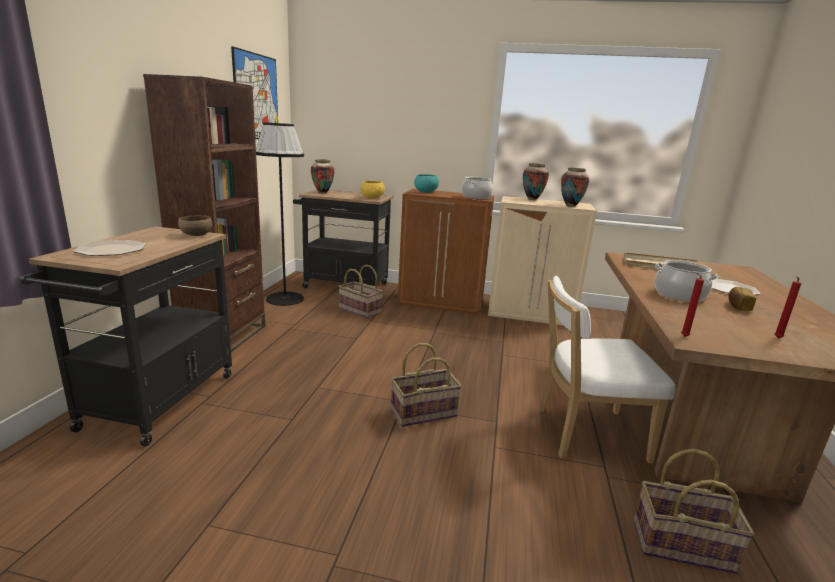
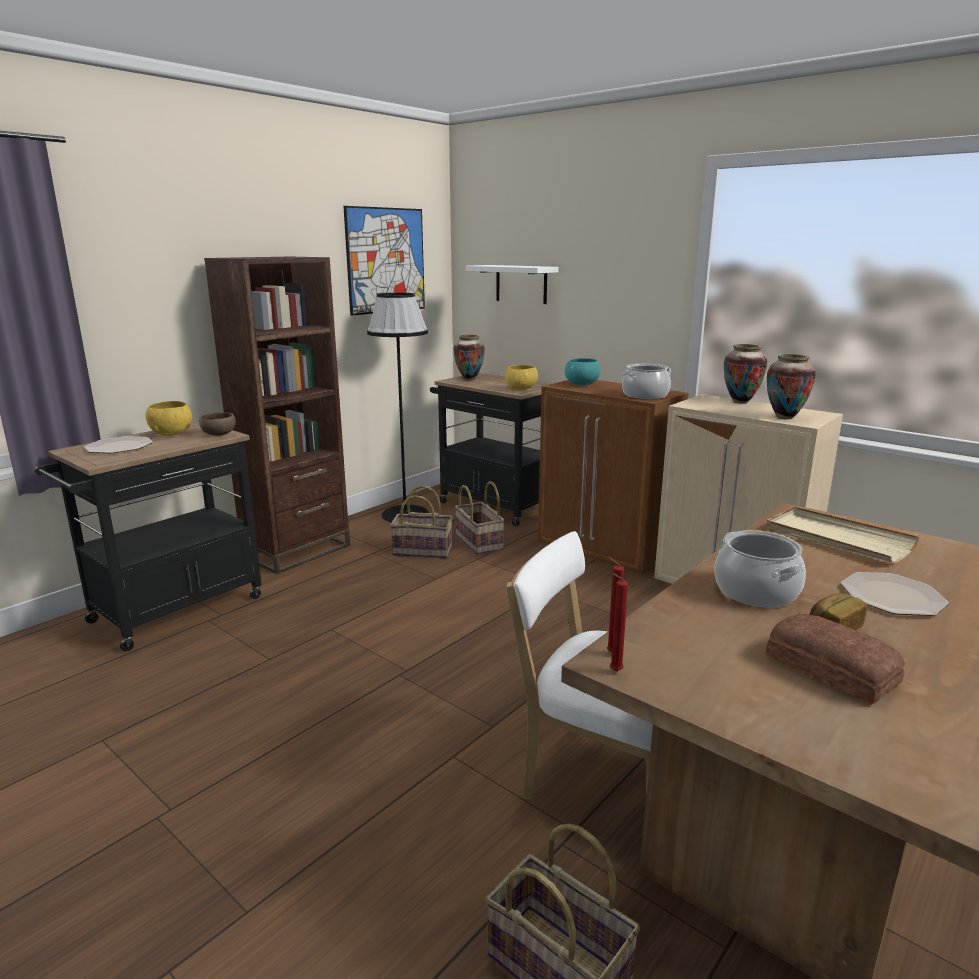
camera: 30 degrees right, 0 degrees up
basket [391,343,462,427] -> basket moved to [390,485,453,558]
red candle [775,277,801,338] -> red candle moved to [610,573,628,672]
none -> yellow bowl [146,401,192,436]
none -> white shelf [466,265,559,304]
none -> bread [766,614,905,705]

